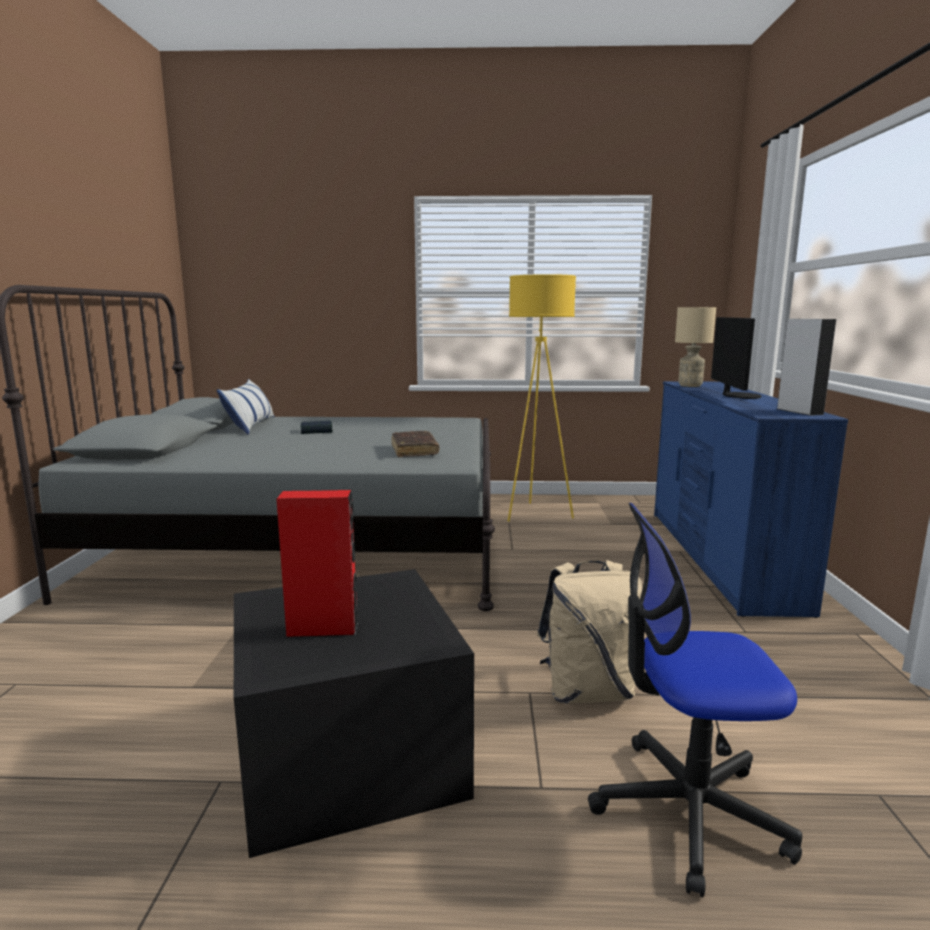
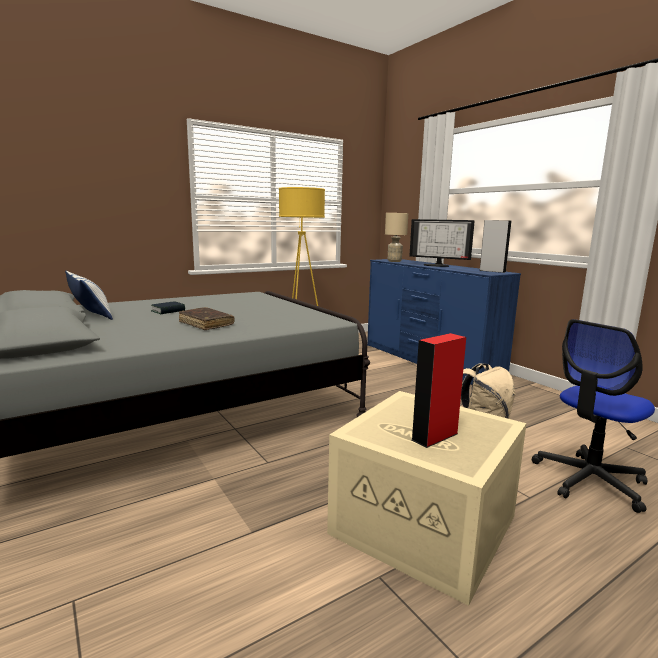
camera: 35 degrees left, 0 degrees up
black storage box [234,569,474,858] -> beige storage box [327,391,526,606]
brown book [391,431,439,457] -> brown book moved to [179,307,234,330]
monitor [711,317,761,399] -> monitor turned 150 degrees clockwise [409,219,475,267]

